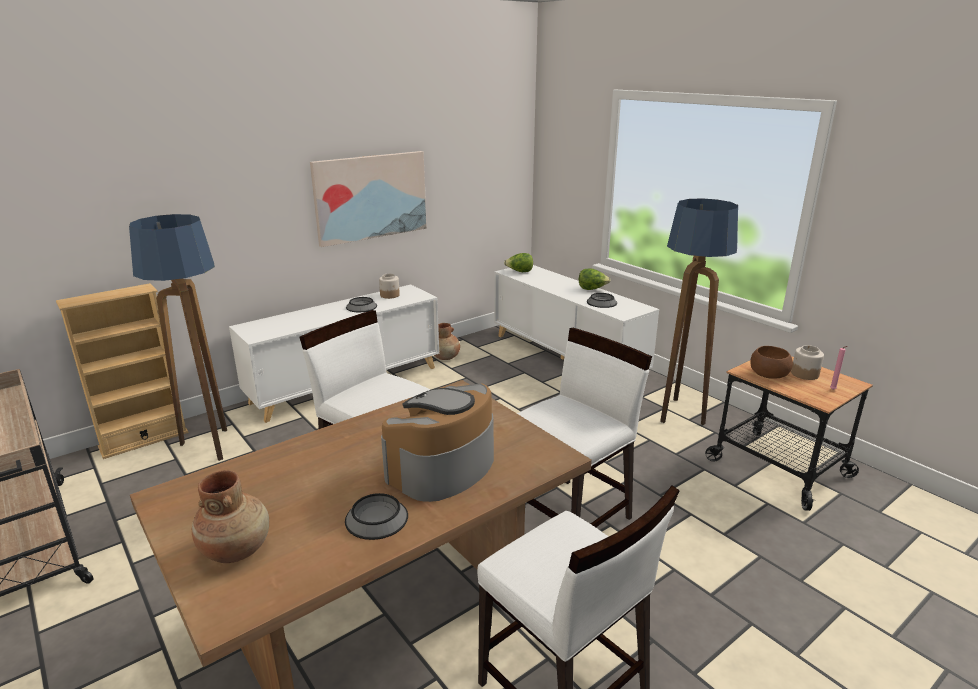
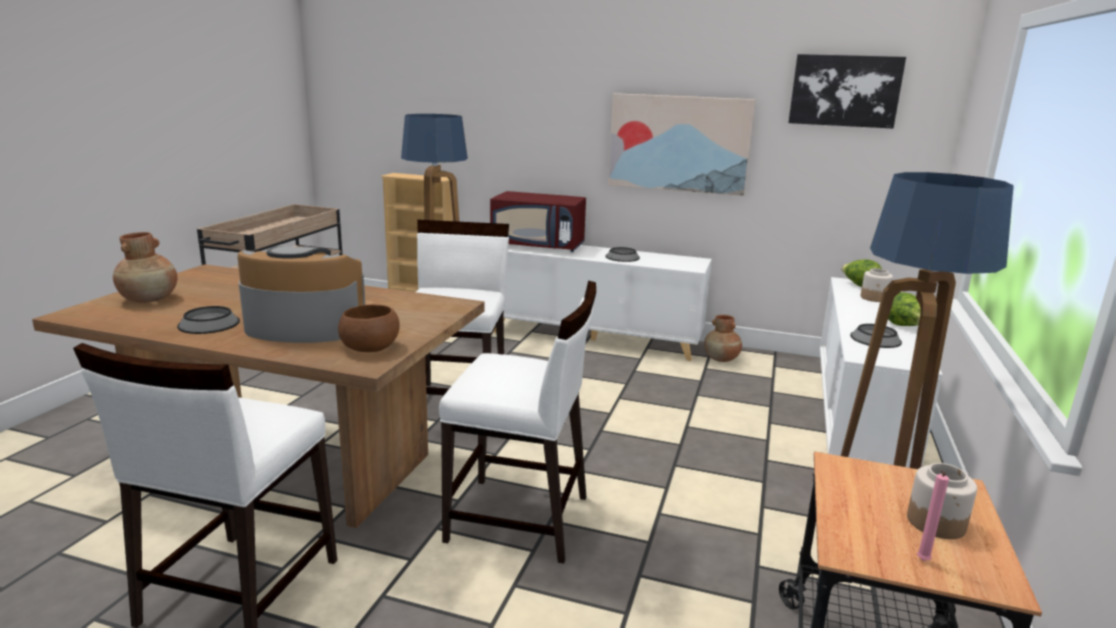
camera: 55 degrees right, 5 degrees down
jar [379,273,400,299] -> jar moved to [860,268,893,302]
brown bowl [750,346,793,379] -> brown bowl moved to [338,304,400,352]
none -> red microwave [490,191,586,252]
none -> picture [788,54,906,129]

